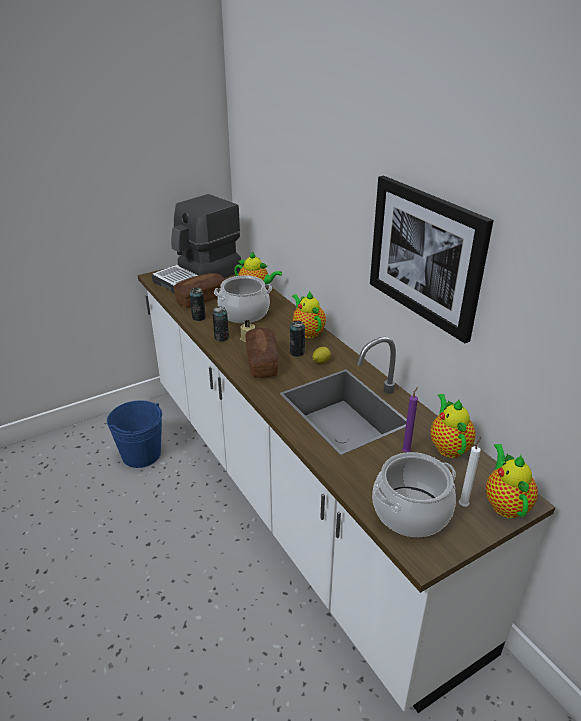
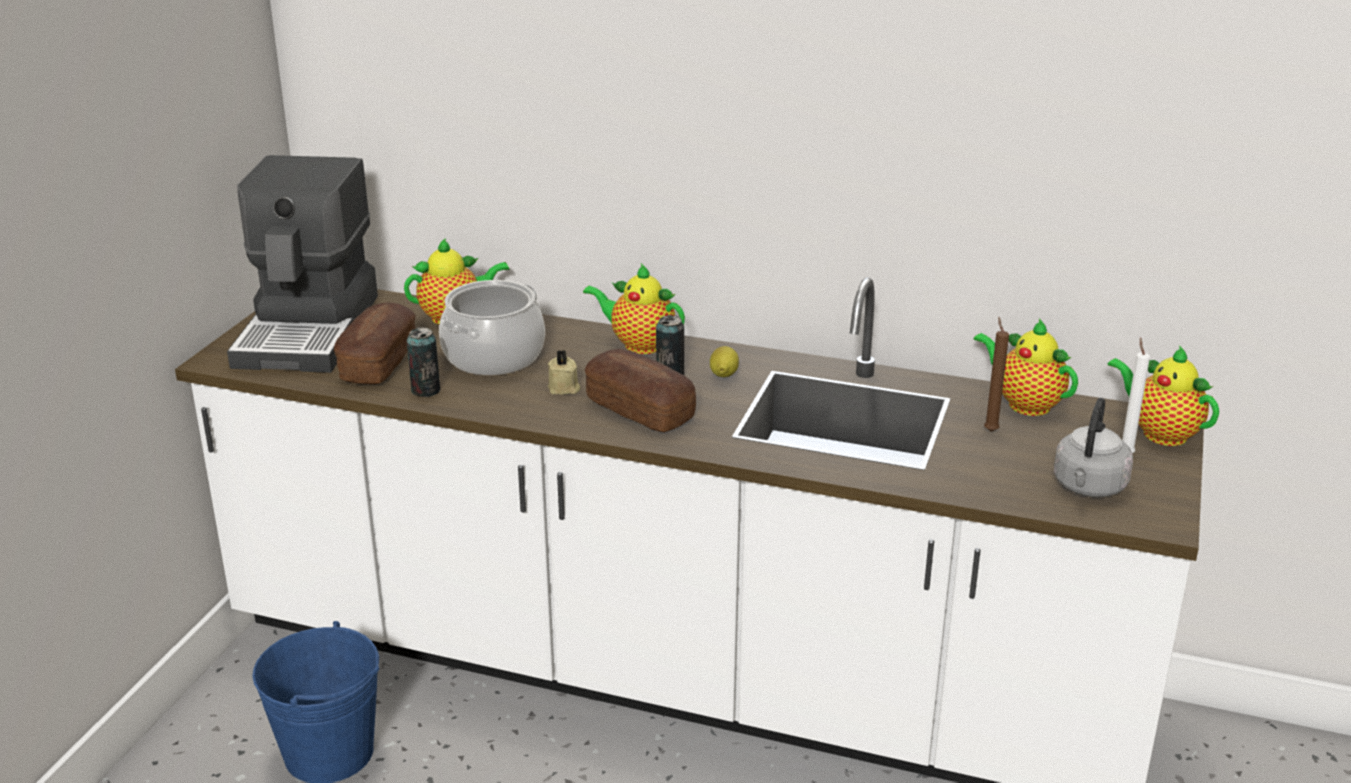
camera: 40 degrees left, 5 degrees down
can [213,306,229,341] -> none
picture [370,176,494,343] -> none
cooking pot [372,452,456,537] -> grey kettle [1054,398,1133,497]
purple candle [402,387,418,452] -> brown candle [984,317,1009,432]

